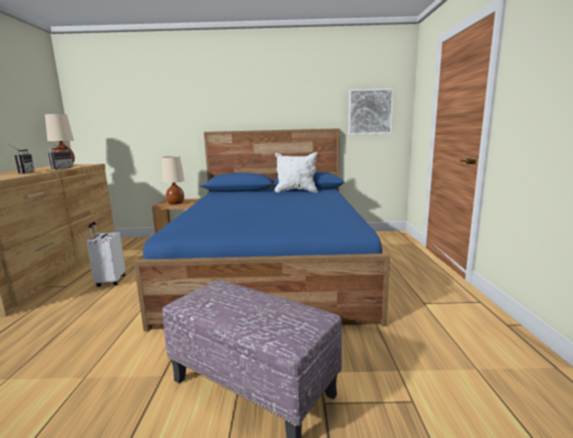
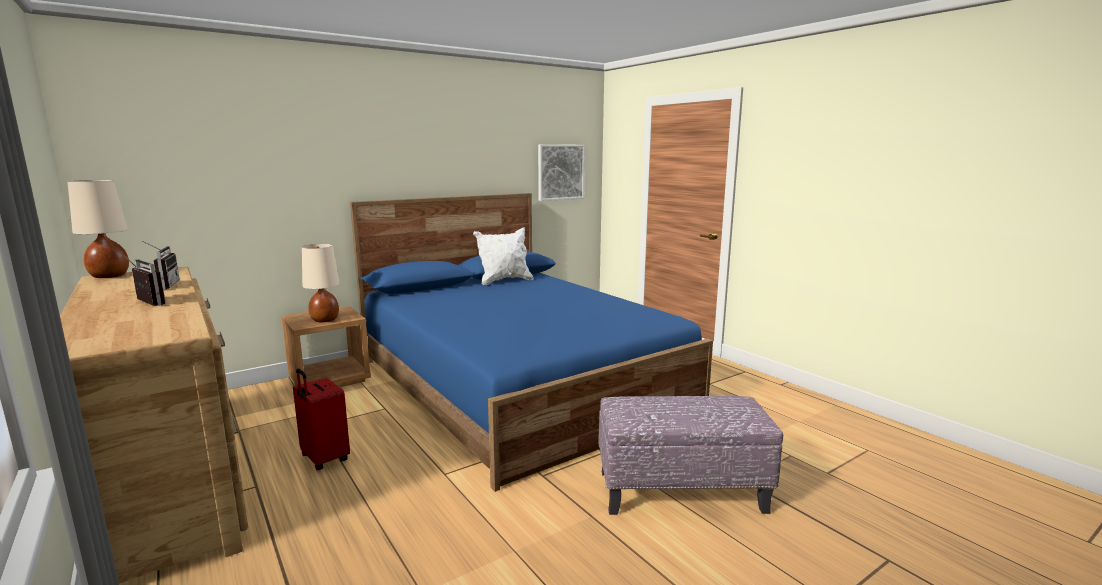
camera: 35 degrees left, 0 degrees up
white suitcase [87,222,125,287] -> red suitcase [293,368,350,470]

